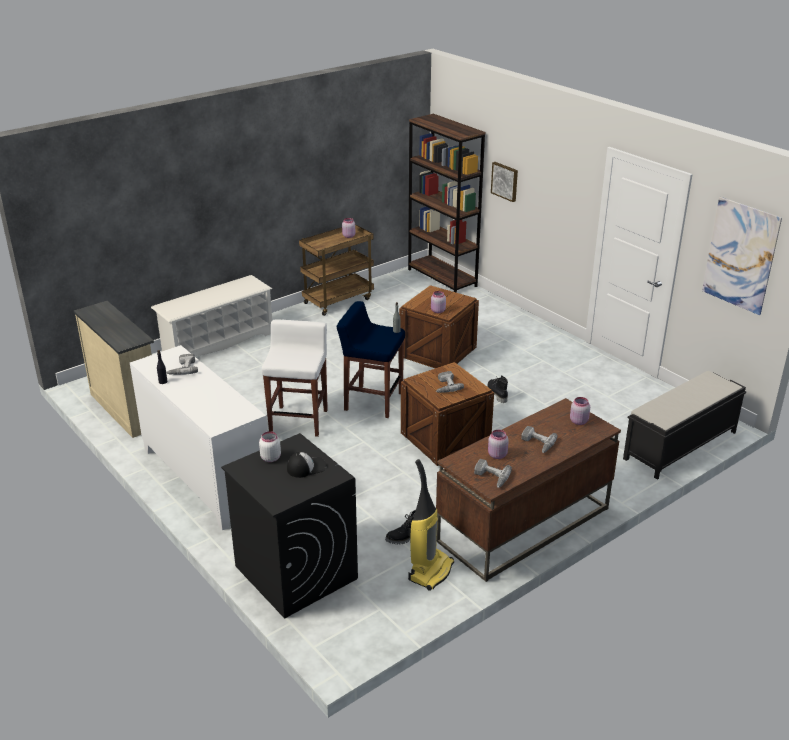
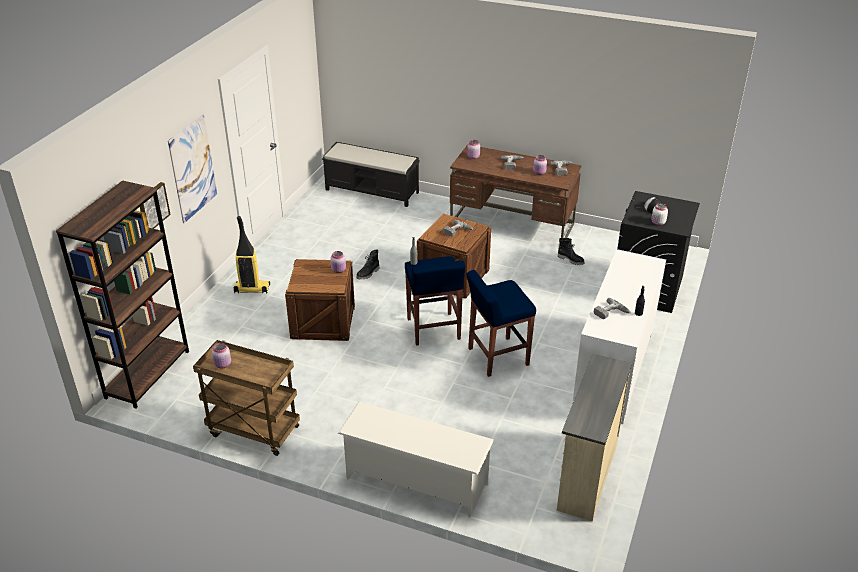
camera: 120 degrees left, 5 degrees up
white stool [262,320,328,437] -> blue stool [466,270,536,377]
vacuum cleaner [408,459,454,591] -> vacuum cleaner moved to [233,216,270,294]
picture [702,197,782,315] -> picture moved to [168,114,217,223]

